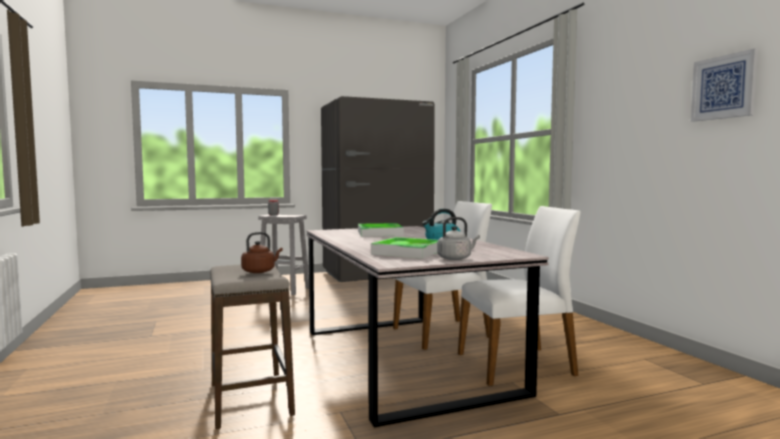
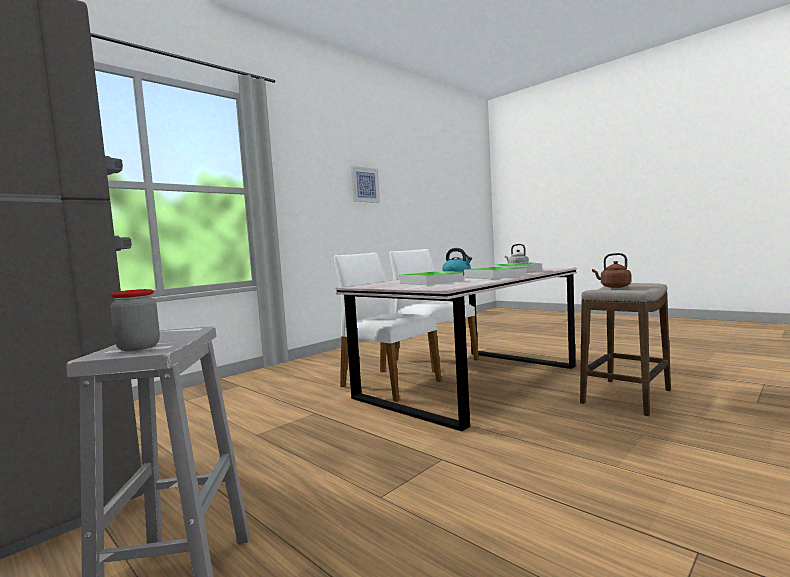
camera: 115 degrees left, 0 degrees up
none -> tray [464,267,527,279]

